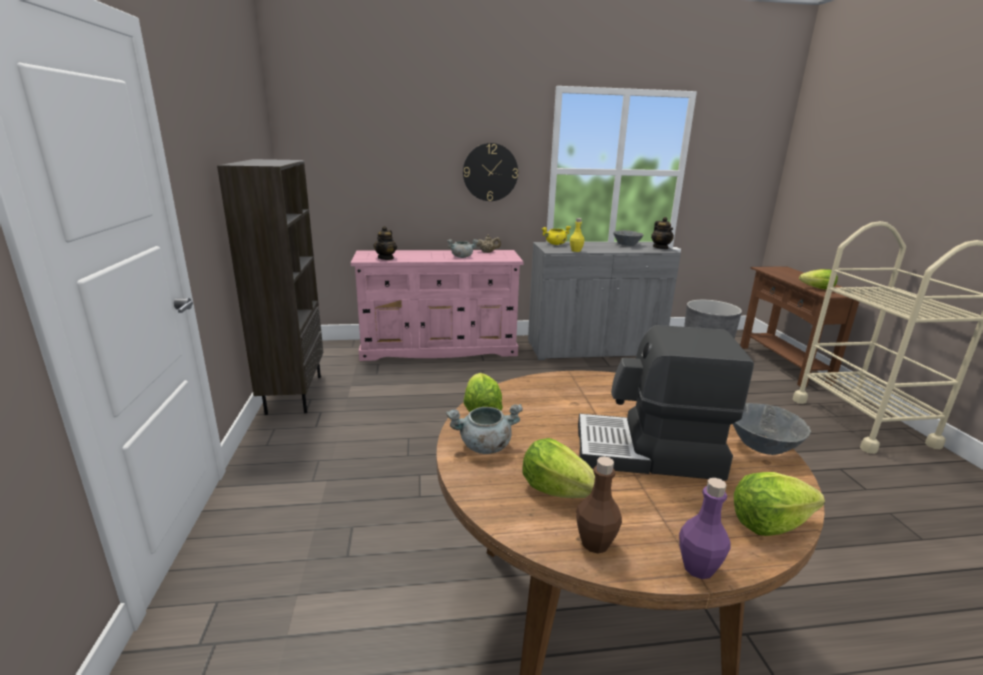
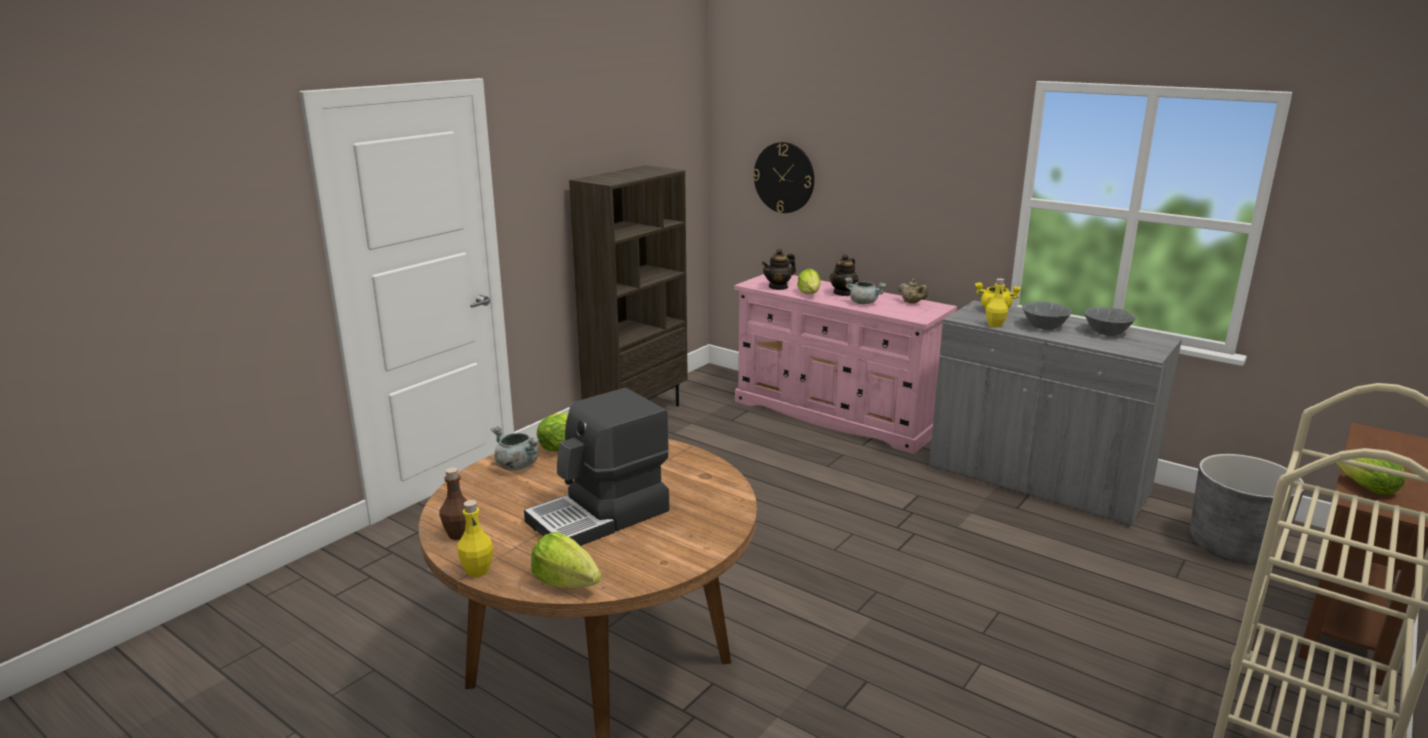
camera: 45 degrees right, 0 degrees up
wall clock [463,143,518,201] -> wall clock moved to [753,142,814,213]
lettuce [523,438,595,498] -> lettuce moved to [797,269,821,294]
coffee machine [578,325,754,481] -> coffee machine turned 90 degrees counterclockwise [524,388,669,546]
teapot [651,217,674,249] -> teapot moved to [830,254,858,296]
purple bottle [679,478,731,579] -> yellow bottle [457,500,493,577]
grey bowl [733,403,811,455] -> grey bowl moved to [1022,302,1072,330]

